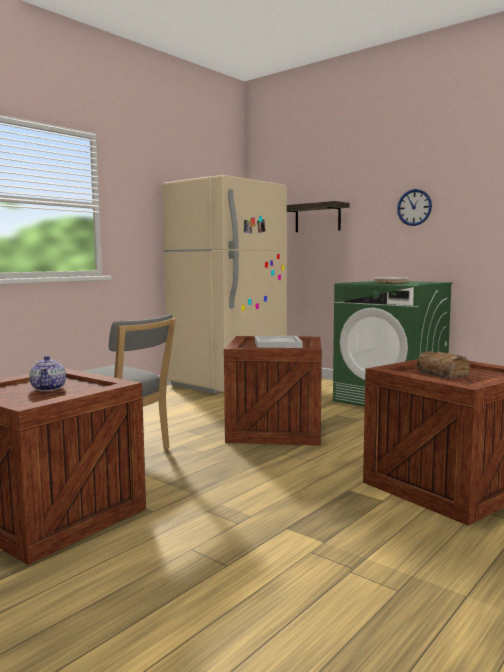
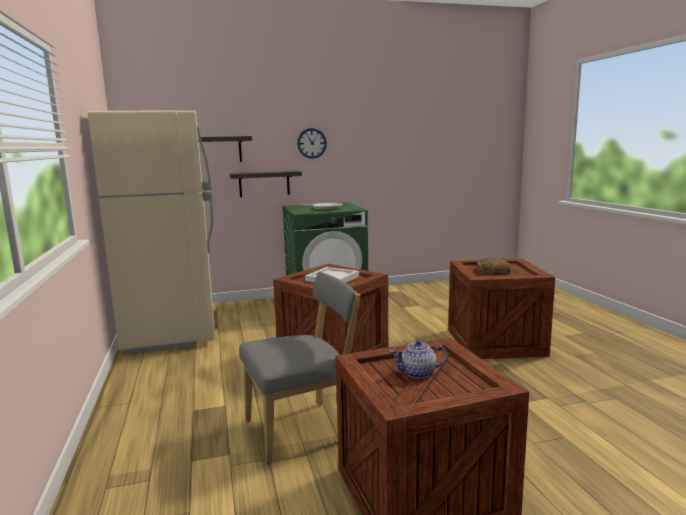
camera: 55 degrees left, 5 degrees up
teapot [29,356,66,391] -> teapot turned 150 degrees clockwise [389,340,447,379]
none -> shelf [229,170,302,197]

